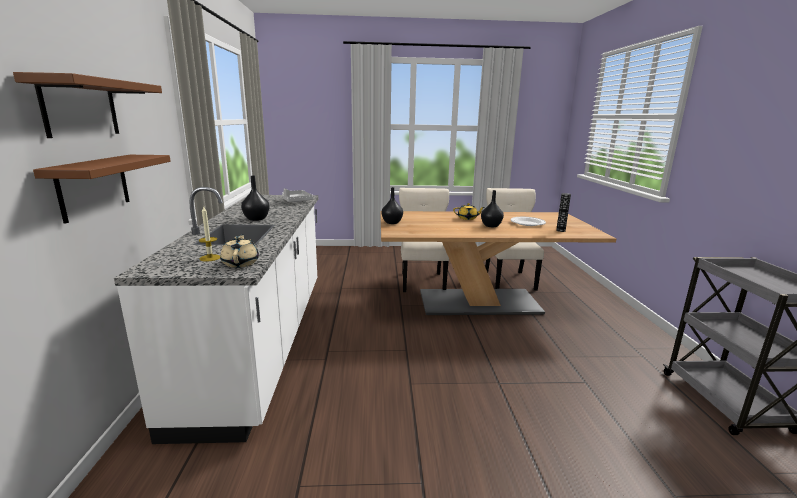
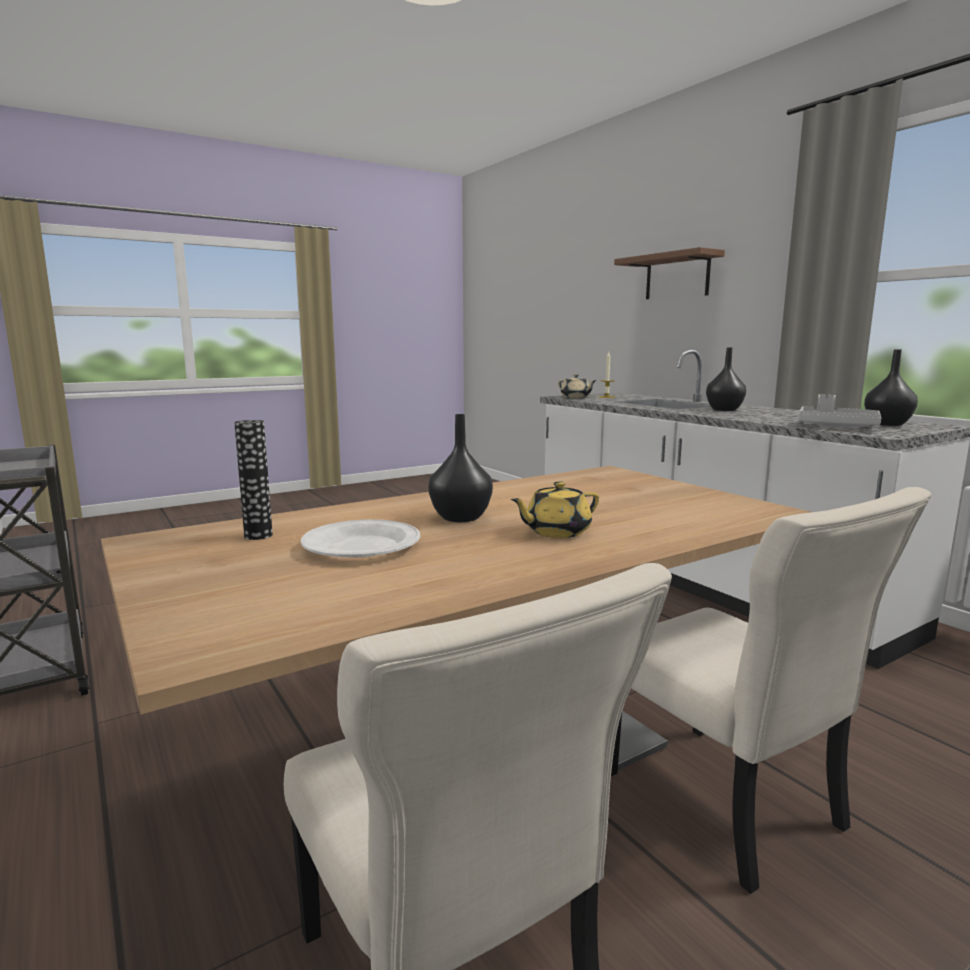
camera: 150 degrees right, 5 degrees down
brown shelf [33,155,171,224] -> none
black vase [382,187,403,224] -> black vase moved to [864,350,918,426]

